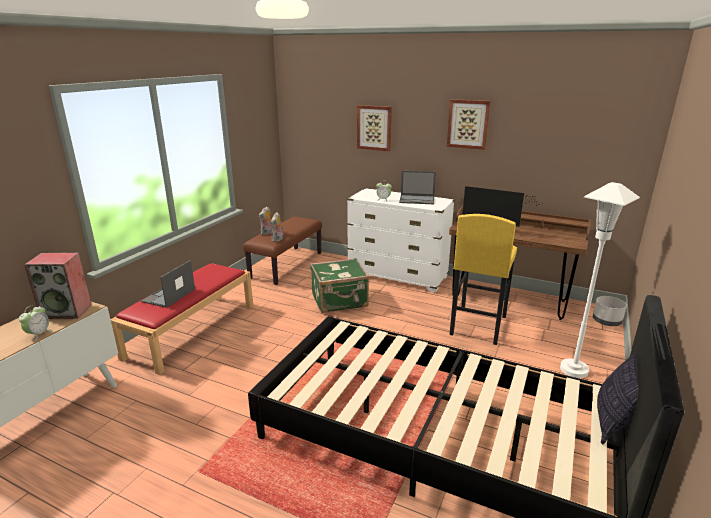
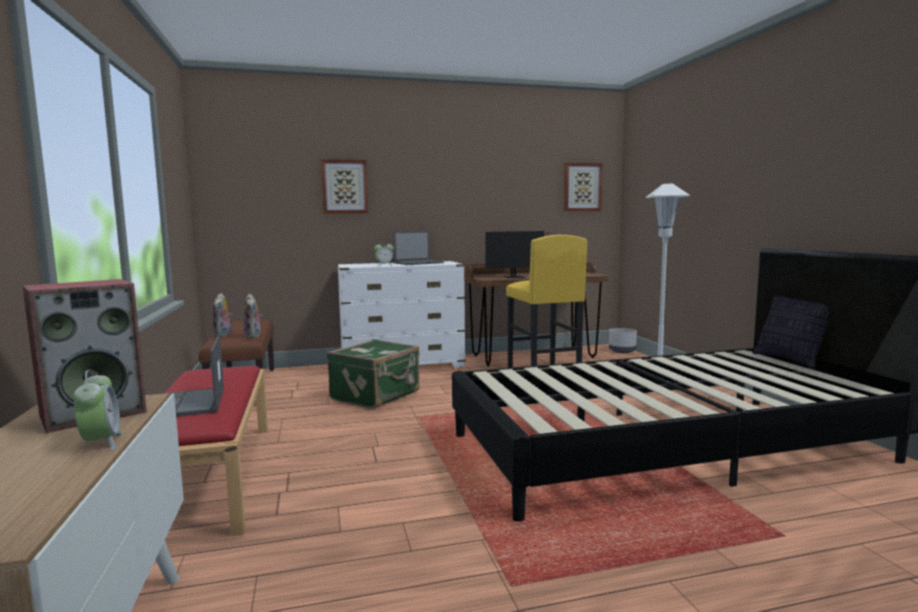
camera: 40 degrees left, 15 degrees down
picture [447,99,490,150] -> picture moved to [564,163,603,211]

